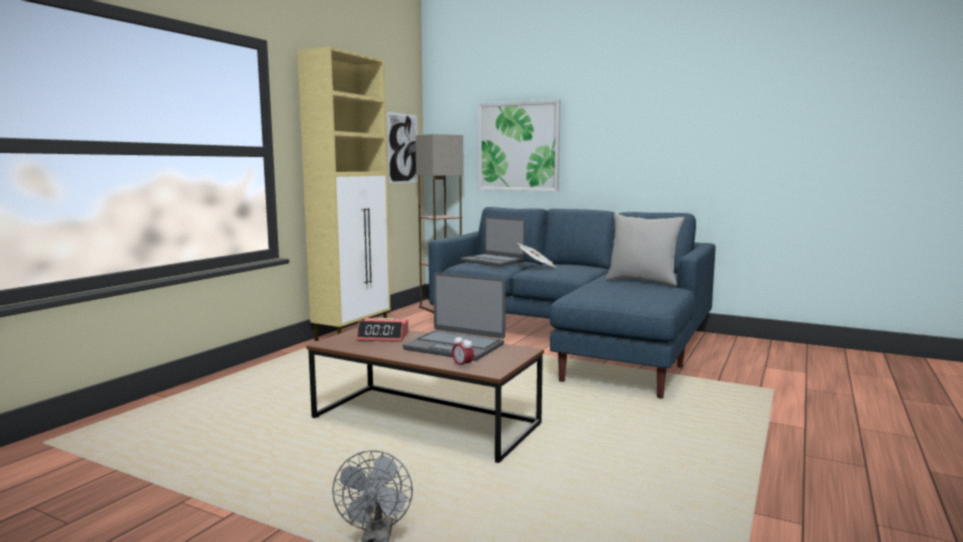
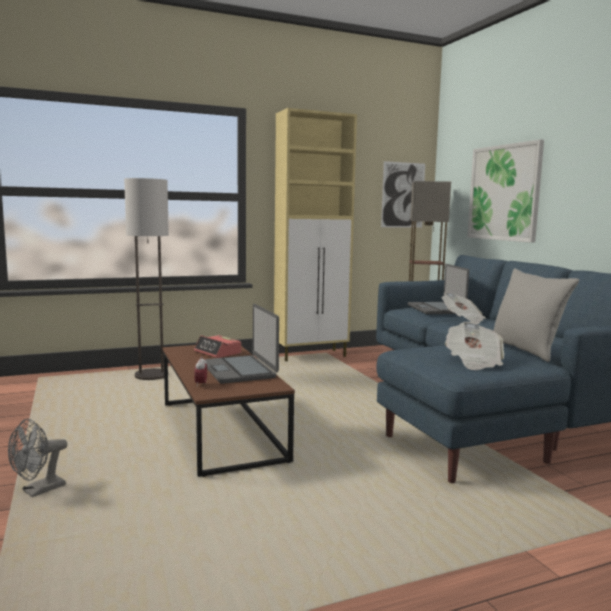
camera: 40 degrees right, 0 degrees up
none -> floor lamp [124,178,169,380]
none -> newspaper [445,322,504,370]

